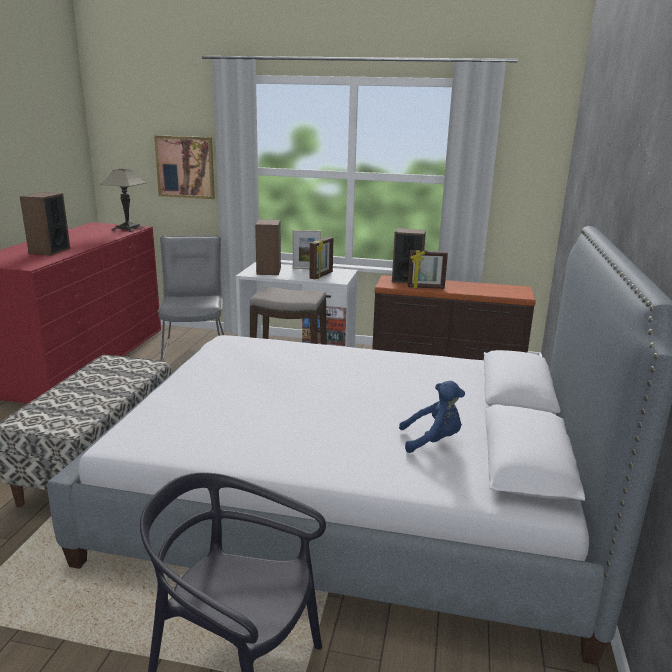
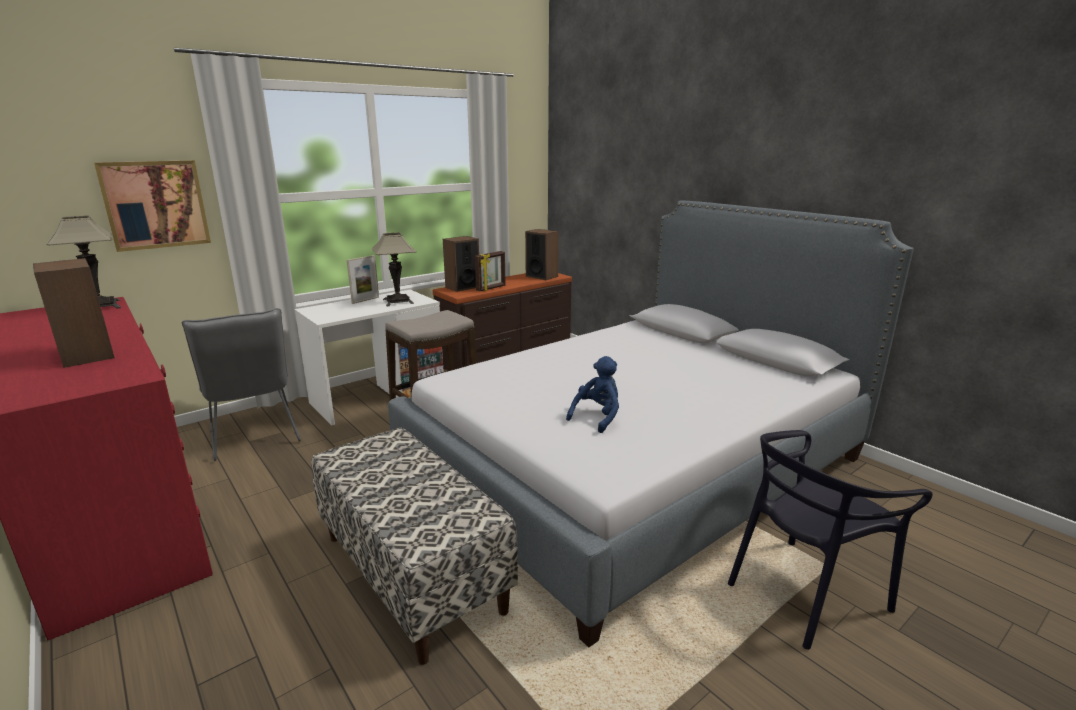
camera: 50 degrees left, 0 degrees up
grey chair [157,235,224,361] -> grey chair turned 150 degrees counterclockwise [182,308,301,461]
speaker [255,219,281,275] -> speaker moved to [525,229,559,280]
picture frame [310,237,333,279] -> table lamp [372,232,417,306]
blue plush toy [399,381,465,453] -> blue plush toy moved to [566,356,619,433]

